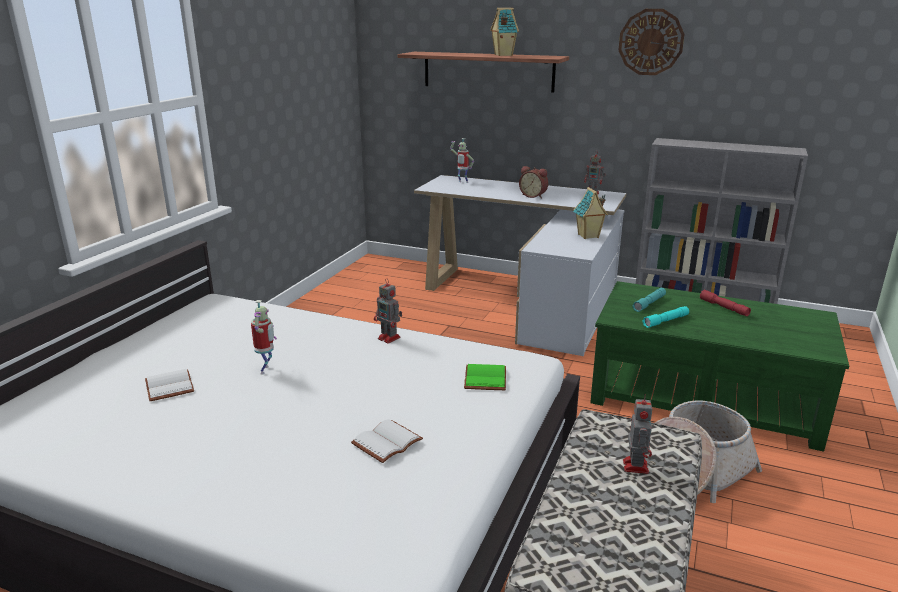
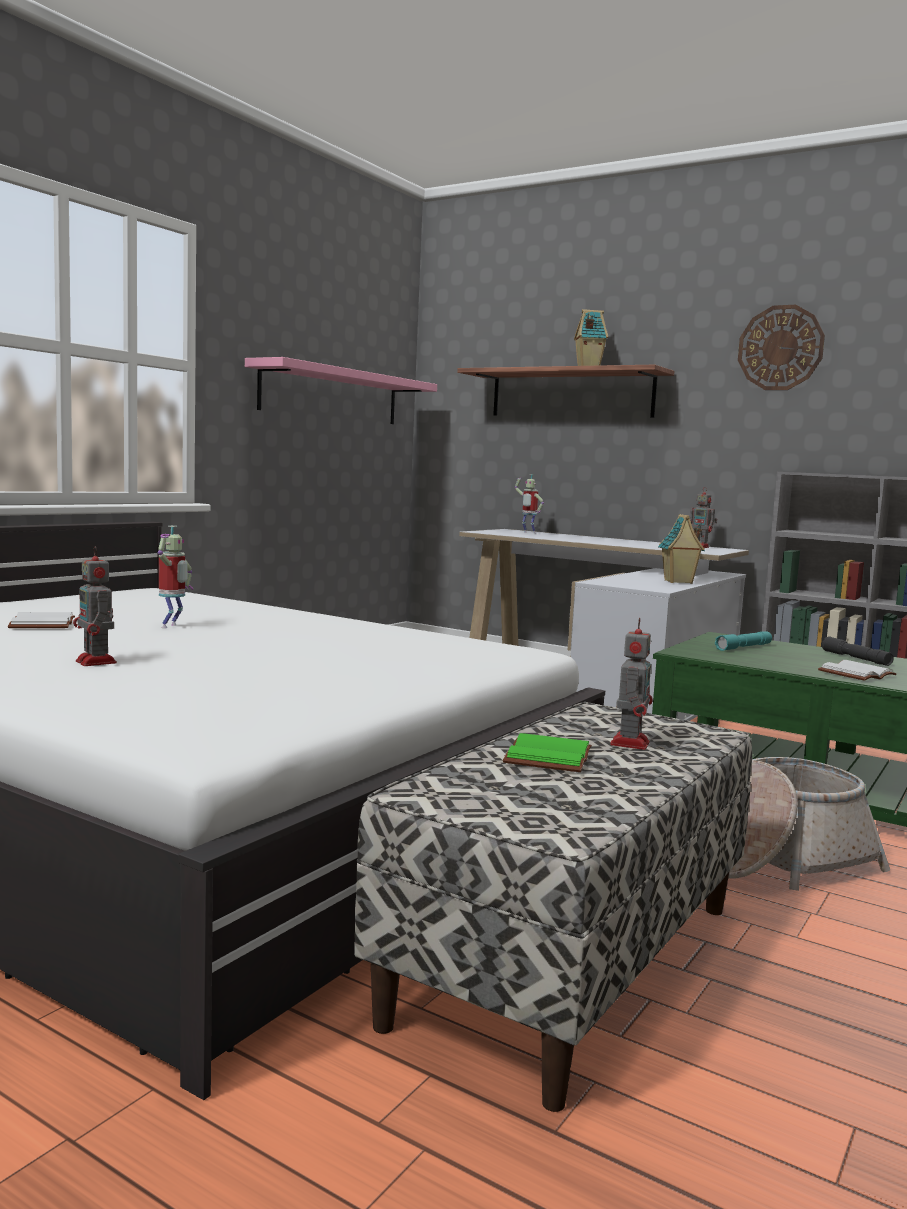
camera: 10 degrees right, 15 degrees down
white book [351,419,423,463] -> white book moved to [818,660,897,681]
toy robot [374,278,402,343] -> toy robot moved to [73,546,117,666]
green book [464,364,506,390] -> green book moved to [503,733,592,772]
alarm clock [519,166,548,198] -> none
turquoise flashlight [643,306,689,328] -> none
red flashlight [700,290,751,316] -> grey flashlight [822,636,894,666]
none -> pink shelf [245,357,437,424]

